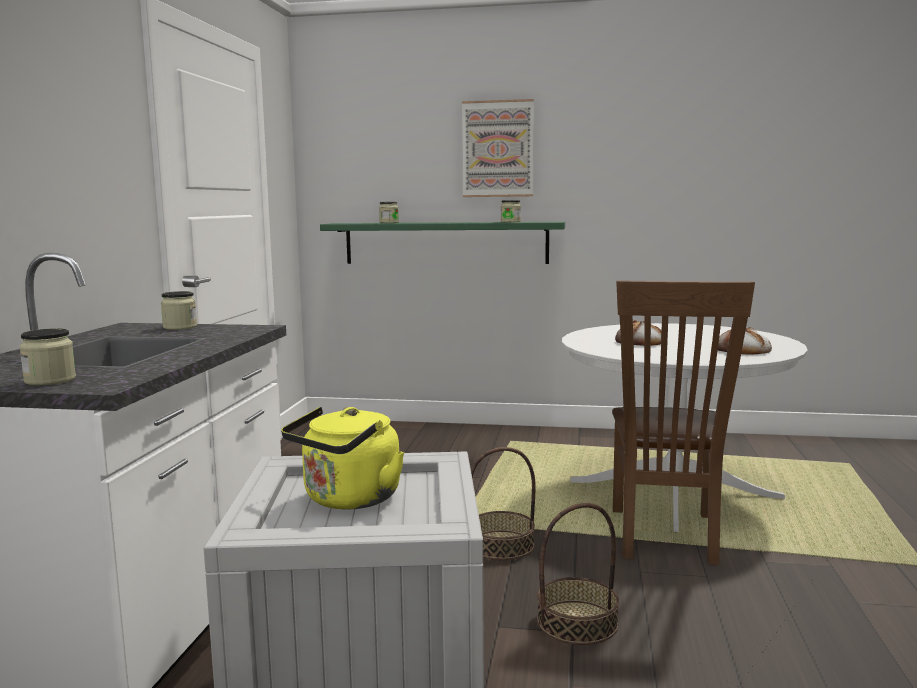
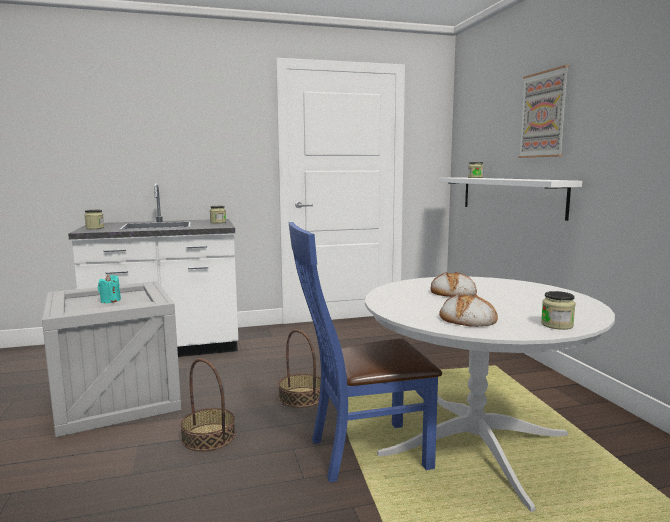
camera: 65 degrees right, 0 degrees up
yellow kettle [281,407,404,510] -> turquoise candle [98,275,121,303]
green shelf [320,222,565,264] -> white shelf [439,177,582,221]
jar [501,200,521,222] -> jar moved to [541,291,576,330]
brown chair [612,280,755,565] -> blue chair [288,222,442,483]

